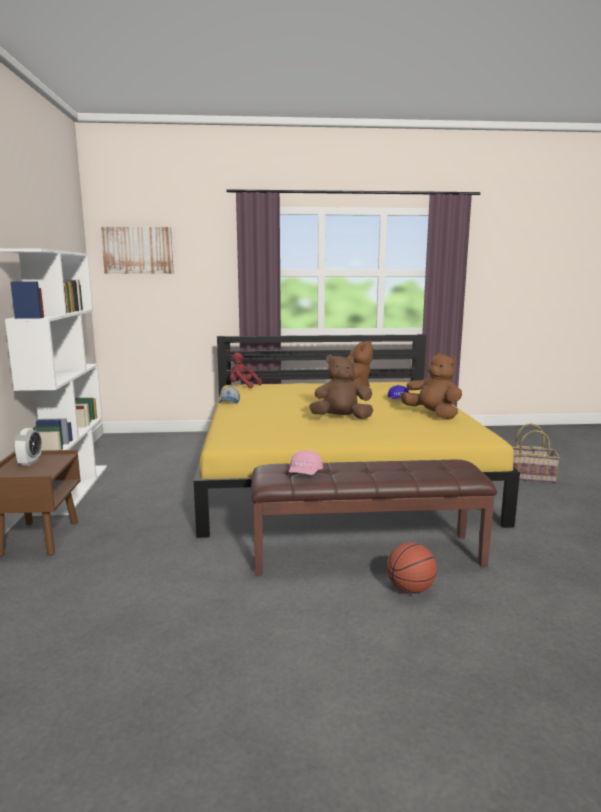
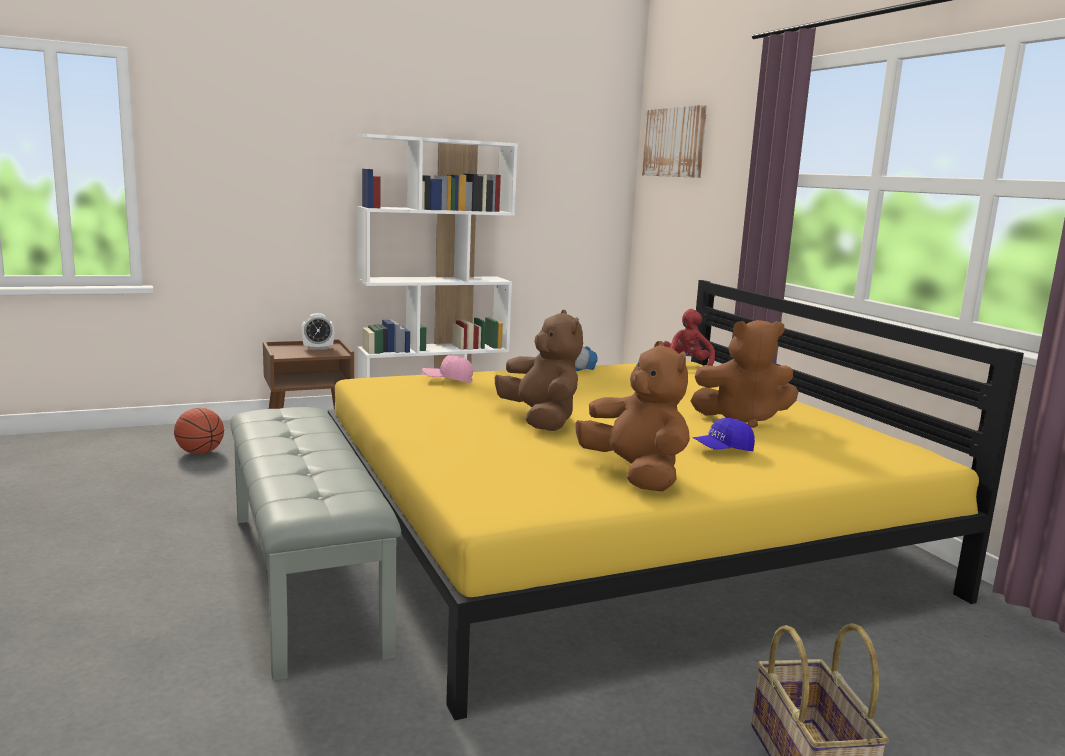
camera: 70 degrees right, 0 degrees up
brown bench [251,459,497,576] -> grey bench [230,407,401,681]
pink cap [289,450,323,475] -> pink cap moved to [422,355,473,383]
basketball [387,542,437,594] -> basketball moved to [174,408,224,454]
brown plush toy [400,352,462,419] -> brown plush toy turned 60 degrees counterclockwise [575,341,690,492]

